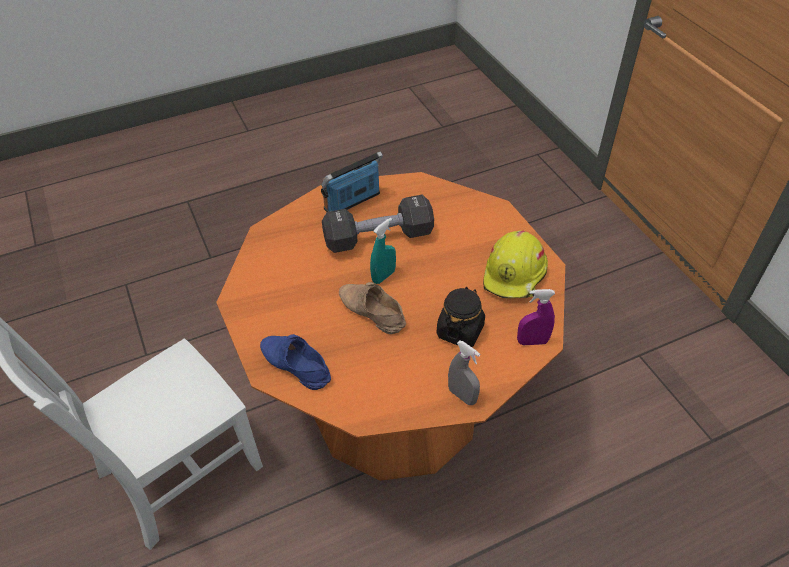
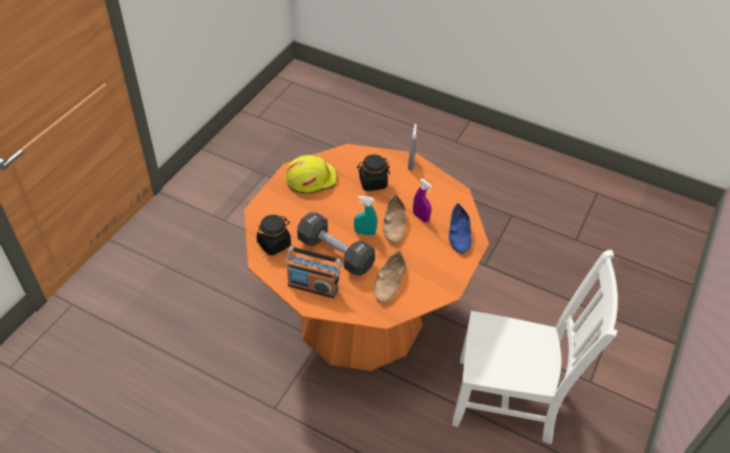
camera: 130 degrees left, 0 degrees up
purple spray bottle [517,289,555,345] -> purple spray bottle moved to [413,179,432,222]
none -> black jar [257,215,291,255]
none -> beige shoe [374,250,407,303]

